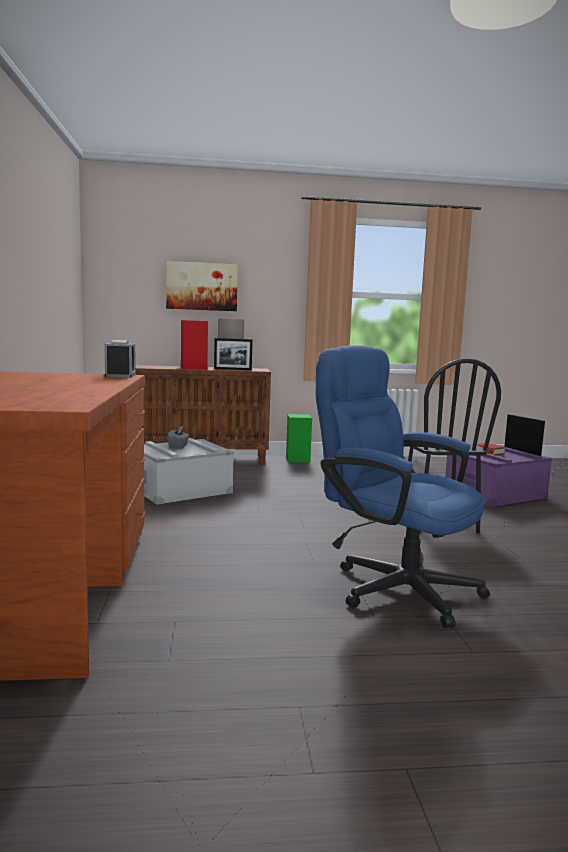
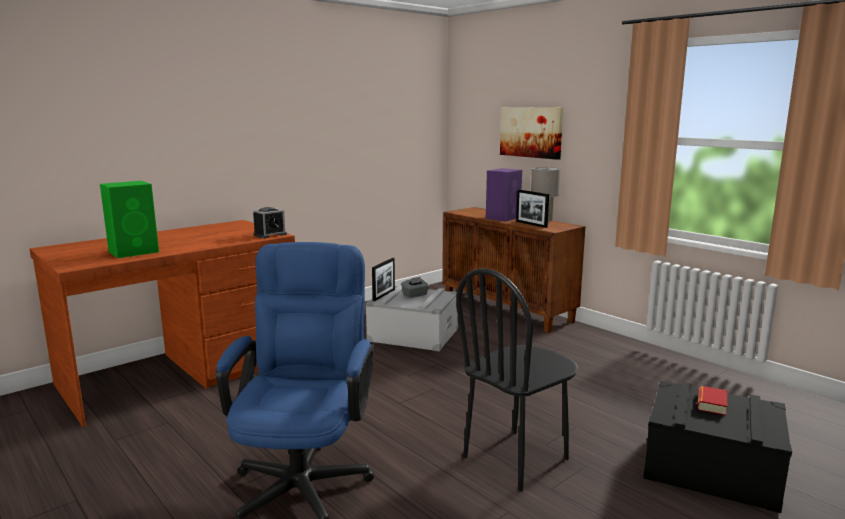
camera: 55 degrees right, 5 degrees up
red speaker [181,320,208,369] -> purple speaker [486,168,522,222]
green speaker [286,414,312,463] -> green speaker moved to [100,181,159,258]
purple storage box [445,444,552,507] -> black storage box [643,381,792,513]
picture frame [504,415,545,456] -> picture frame moved to [372,258,395,301]

